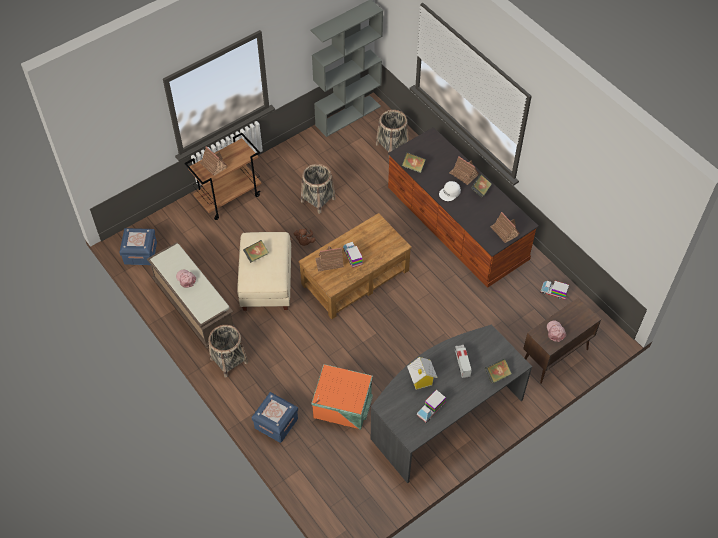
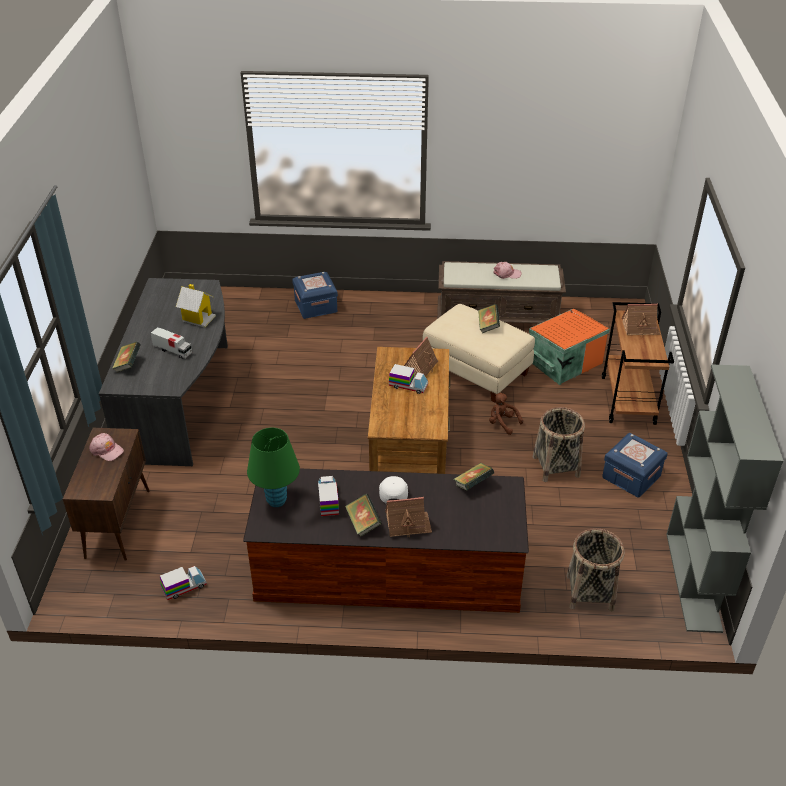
camera: 130 degrees right, 15 degrees down
blue storage box [119,228,157,265] -> blue storage box moved to [602,433,668,497]
basket [208,325,248,378] -> none
orange storage box [311,364,373,430] -> orange storage box moved to [529,309,610,385]
toy truck [417,390,446,422] -> toy truck moved to [318,476,339,516]
toy house [490,212,520,243] -> green table lamp [247,428,300,507]

